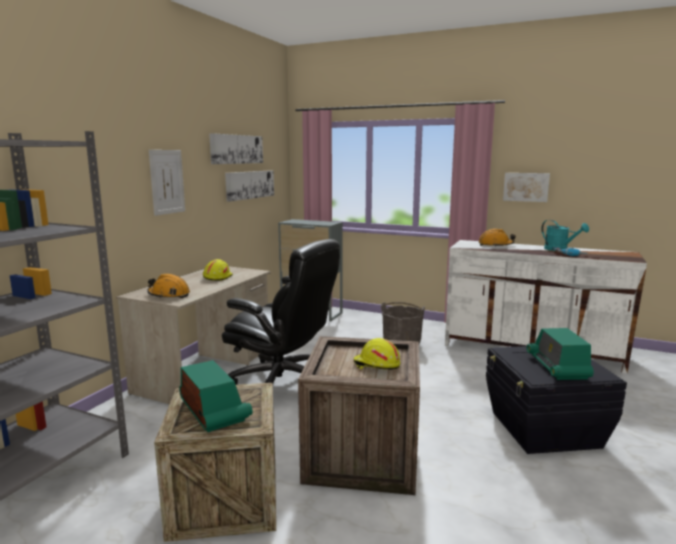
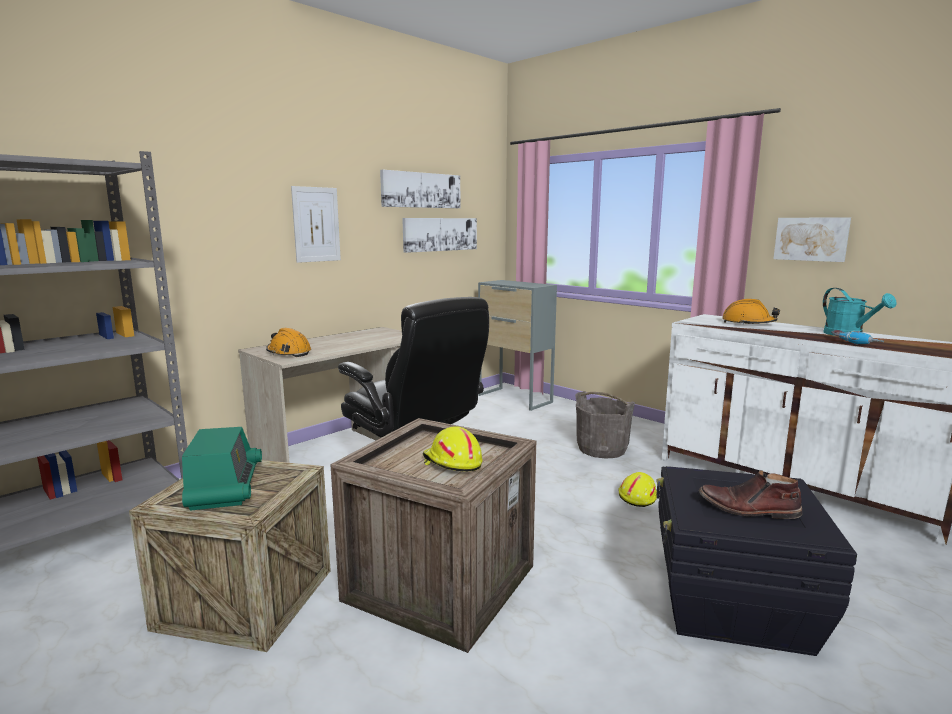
camera: 20 degrees right, 0 degrees up
yellow hard hat [203,259,233,281] -> yellow hard hat moved to [618,472,657,507]
radio [527,328,594,380] -> brown boot [699,470,802,519]

